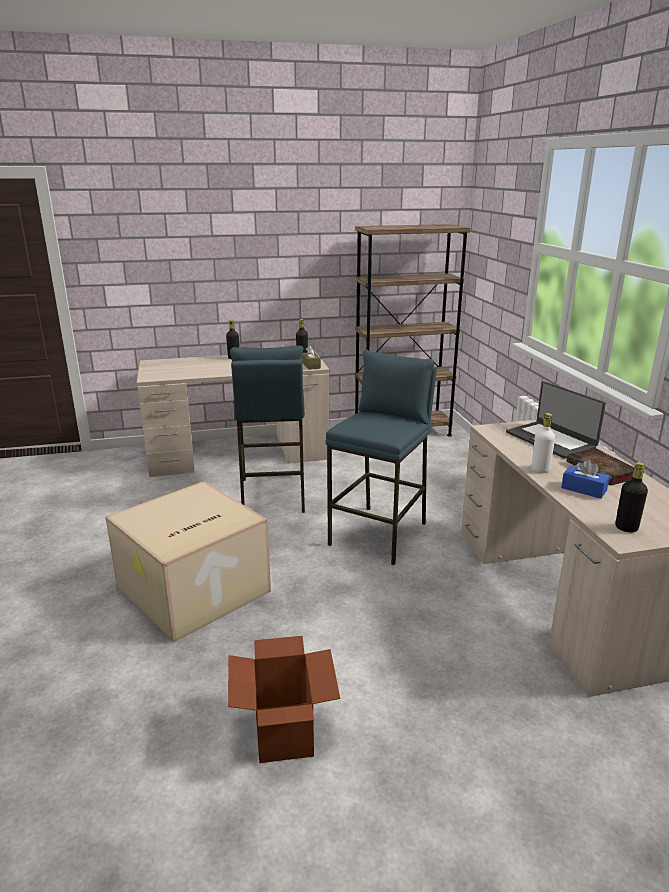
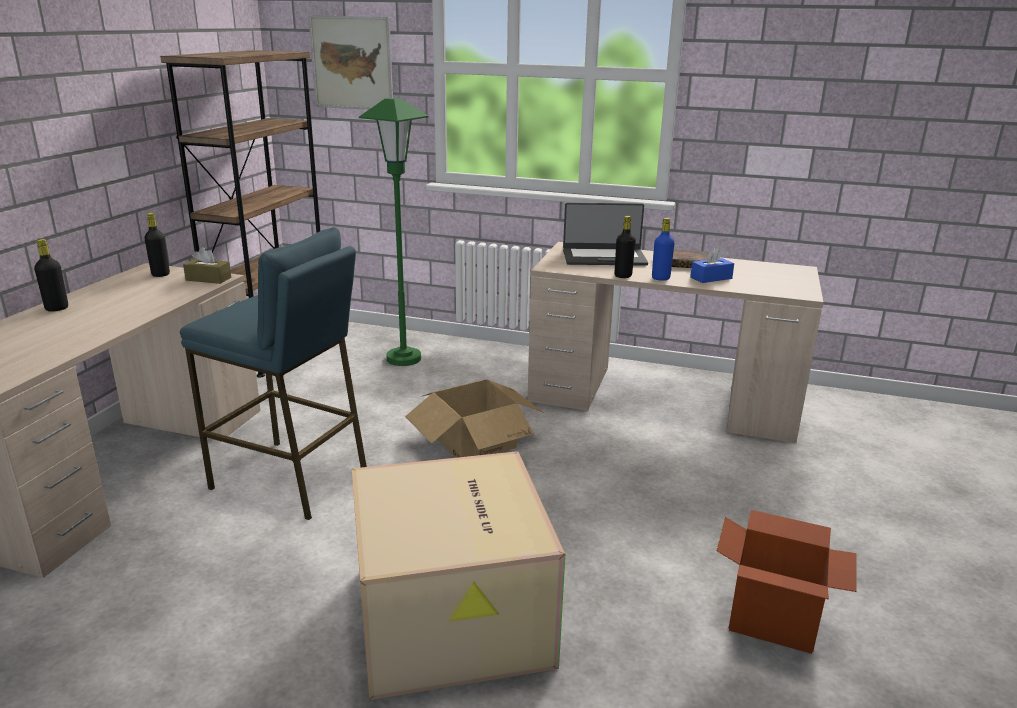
camera: 60 degrees left, 0 degrees up
blue stool [325,350,437,565] -> cardboard box [405,379,544,458]
white bottle [531,413,555,473] -> blue bottle [652,218,675,281]
black bottle [615,462,648,532] -> black bottle moved to [614,216,636,278]
none -> picture [308,15,393,110]
none -> green floor lamp [359,98,428,366]

